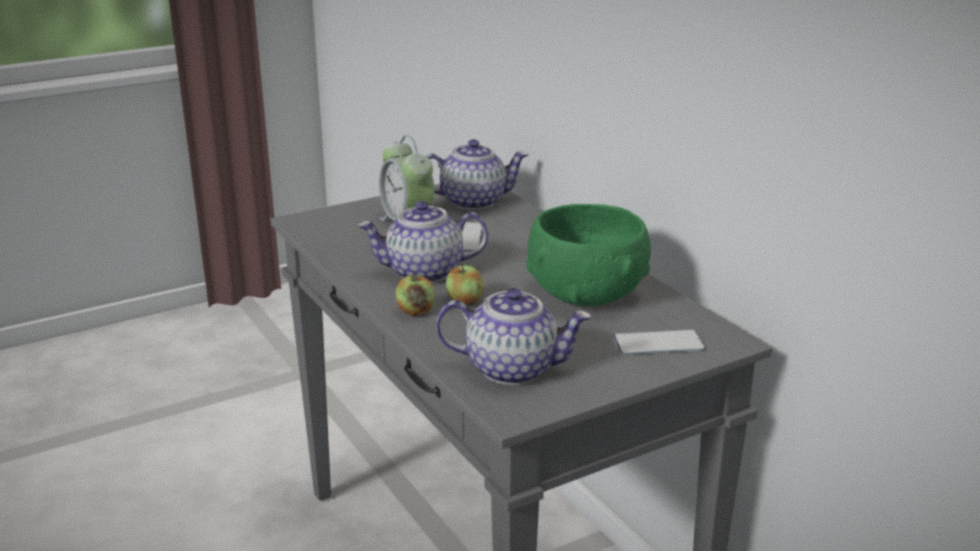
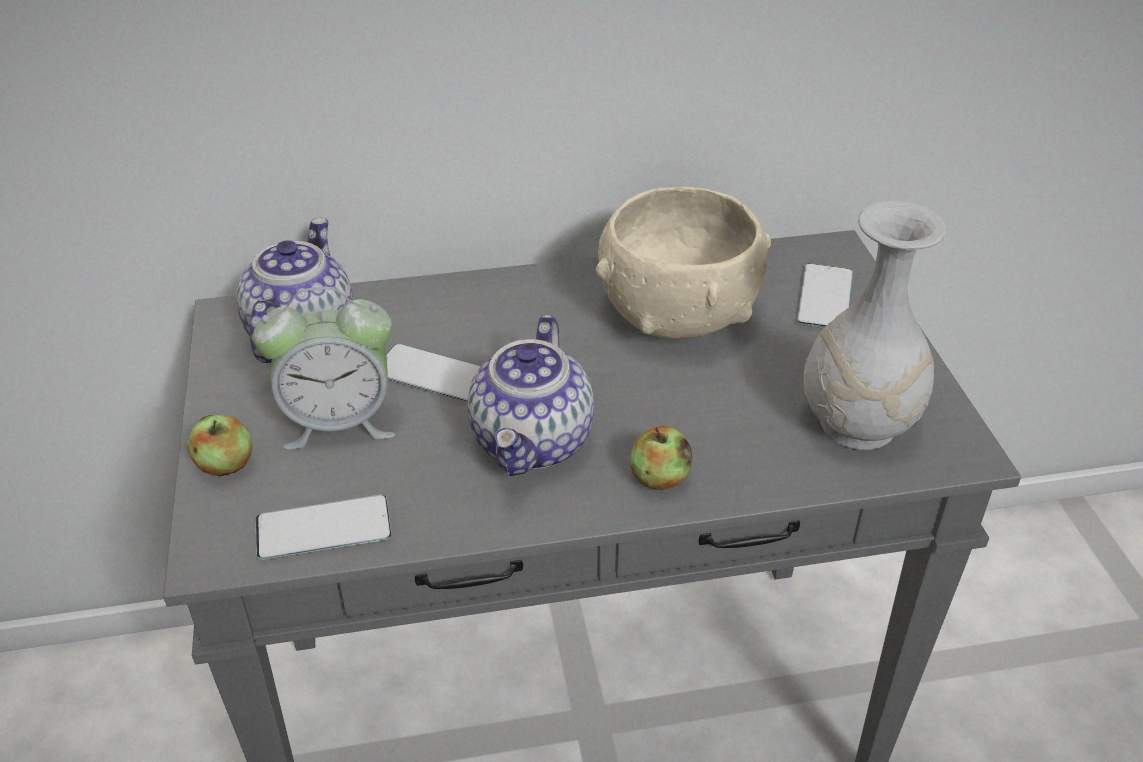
camera: 70 degrees left, 15 degrees up
teapot [436,288,592,385] -> white vase [804,200,946,450]
apple [446,264,484,305] -> apple moved to [187,415,252,476]
green bowl [526,204,651,306] -> beige bowl [596,187,771,339]
none -> phone [256,495,391,560]

